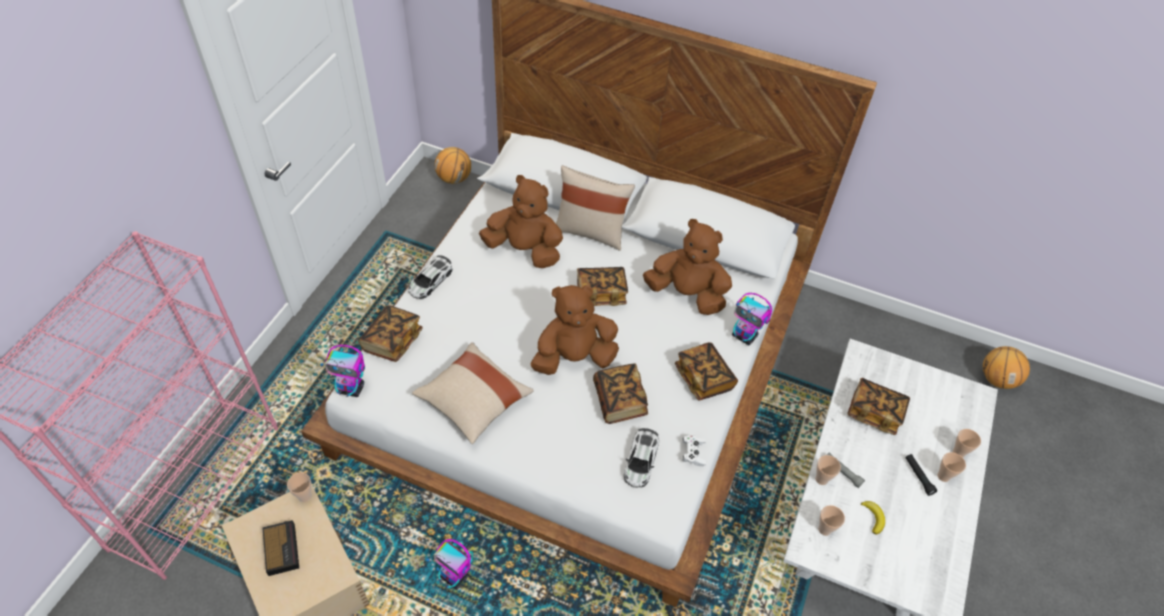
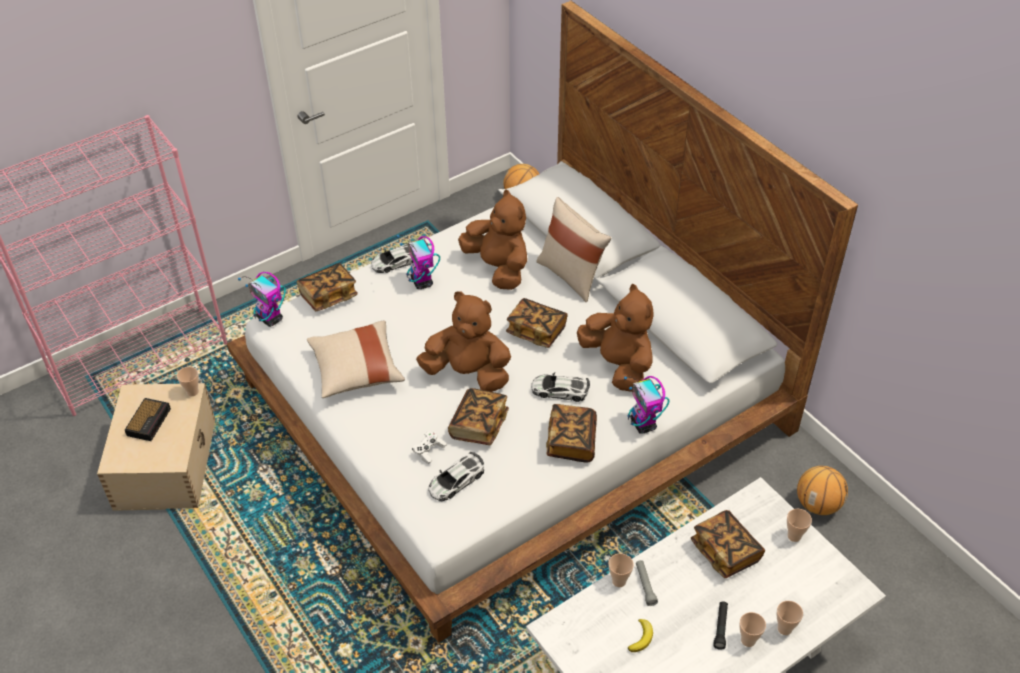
camera: 35 degrees right, 5 degrees down
toy robot [426,539,473,590] -> toy robot moved to [397,235,440,289]
white game controller [682,434,706,466] -> white game controller moved to [412,431,447,464]
cup [818,505,845,536] -> cup moved to [787,509,812,542]
basketball [983,346,1030,389] -> basketball moved to [797,466,848,515]
none -> toy car [531,372,590,402]

